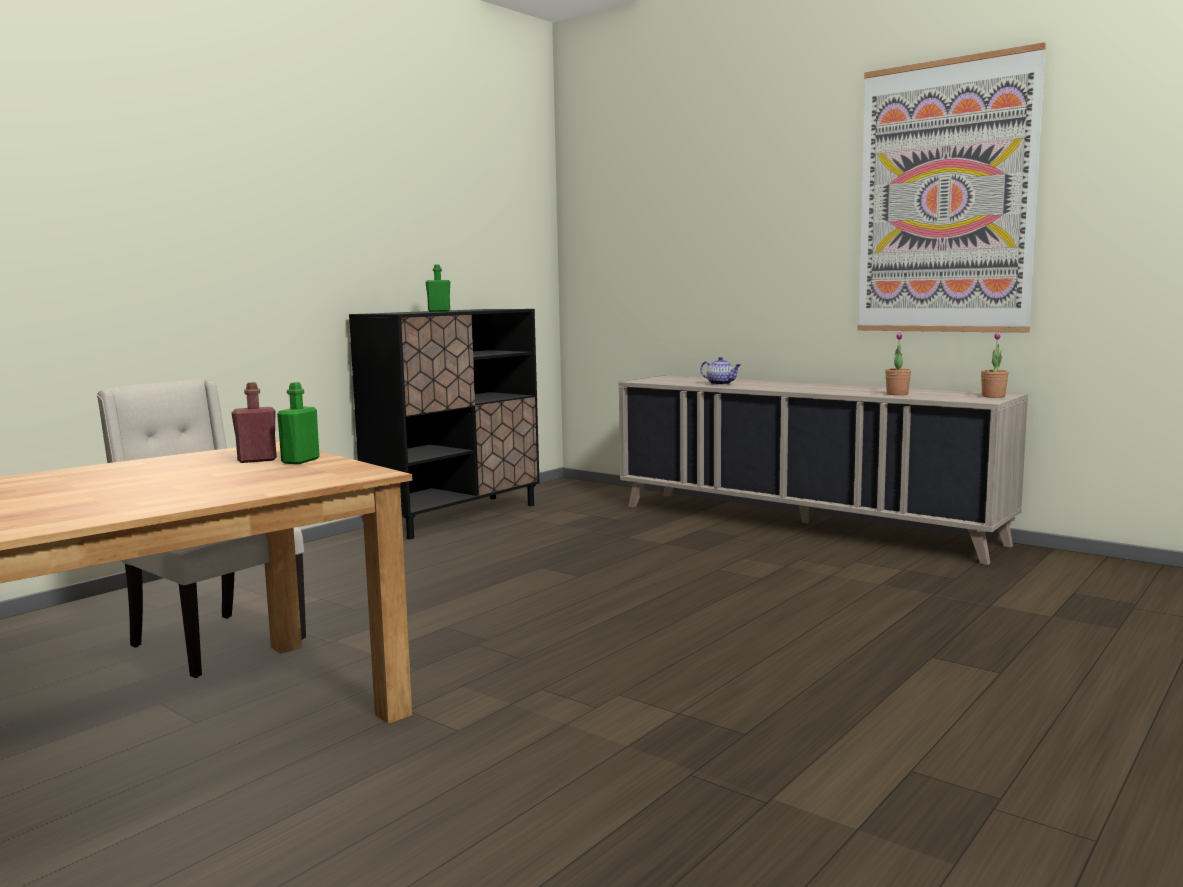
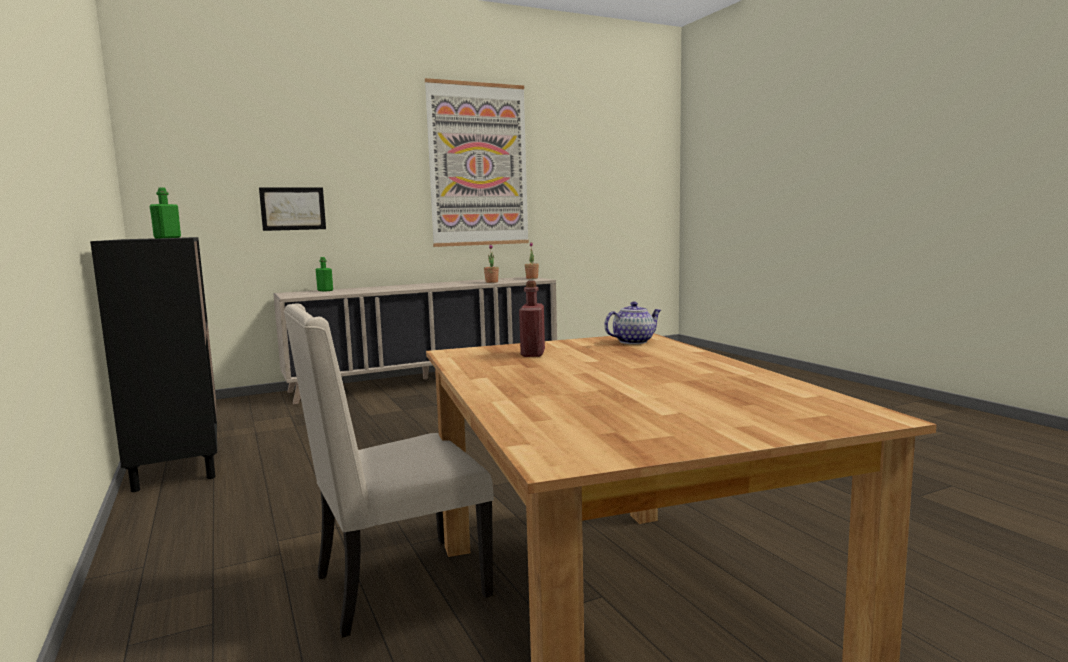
camera: 65 degrees left, 0 degrees up
green bottle [277,382,320,464] -> green bottle moved to [316,257,333,292]
teapot [700,357,741,385] -> teapot moved to [604,302,661,344]
none -> picture [259,187,326,231]

